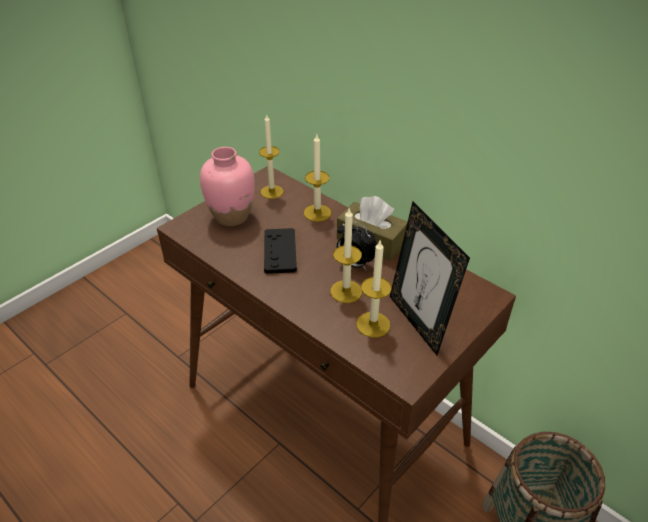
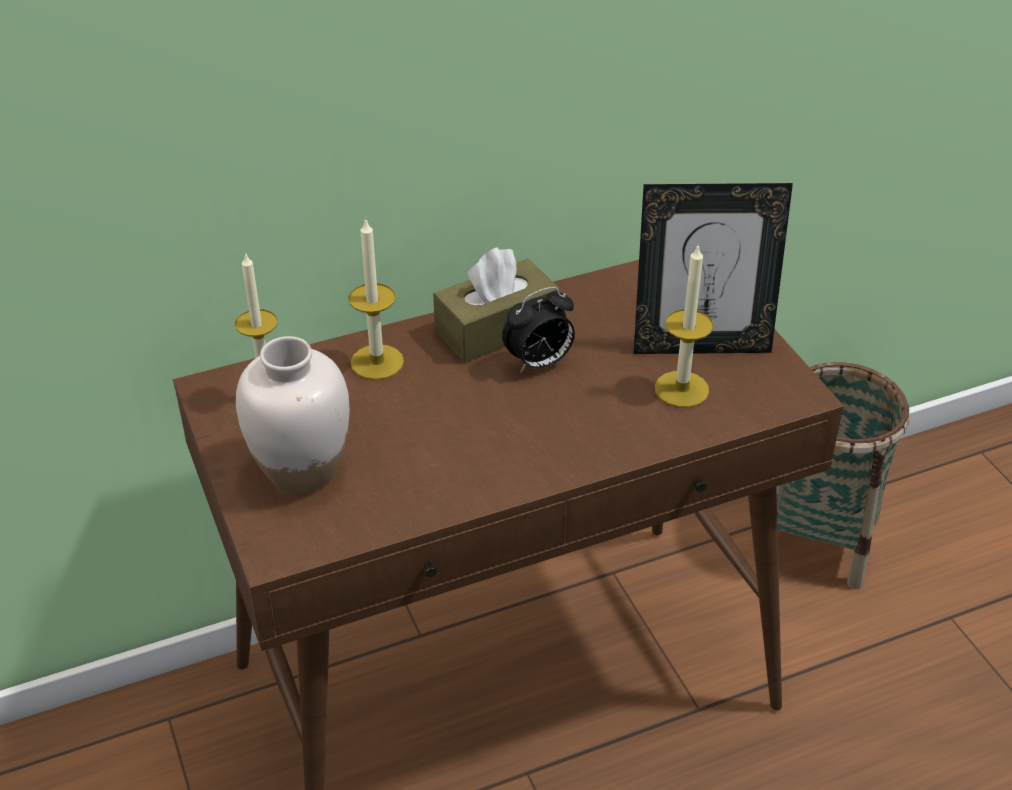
camera: 65 degrees left, 0 degrees up
pink vase [200,147,255,226] -> white vase [236,336,350,493]
black game controller [264,228,297,274] -> none
candle [330,209,362,303] -> none

